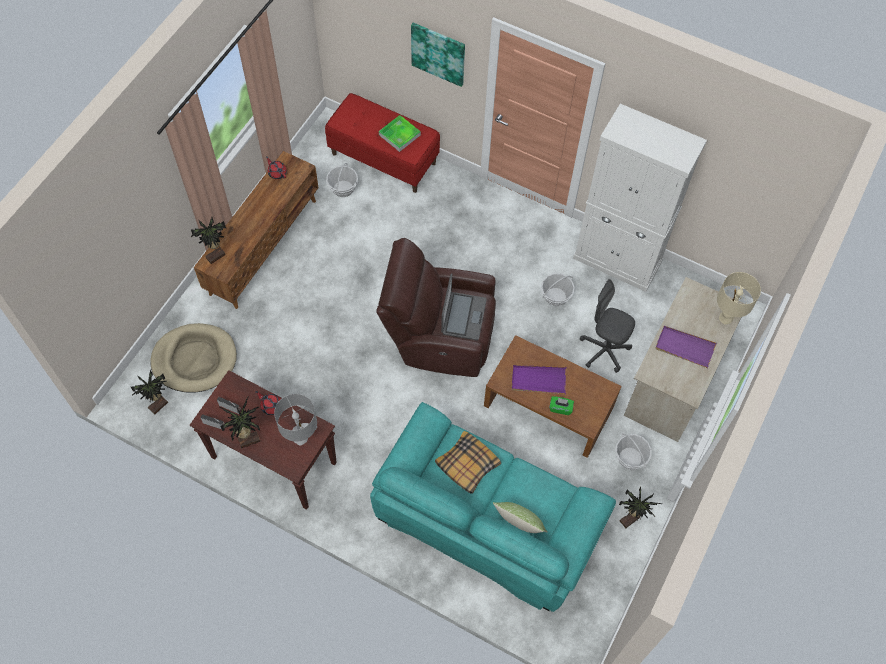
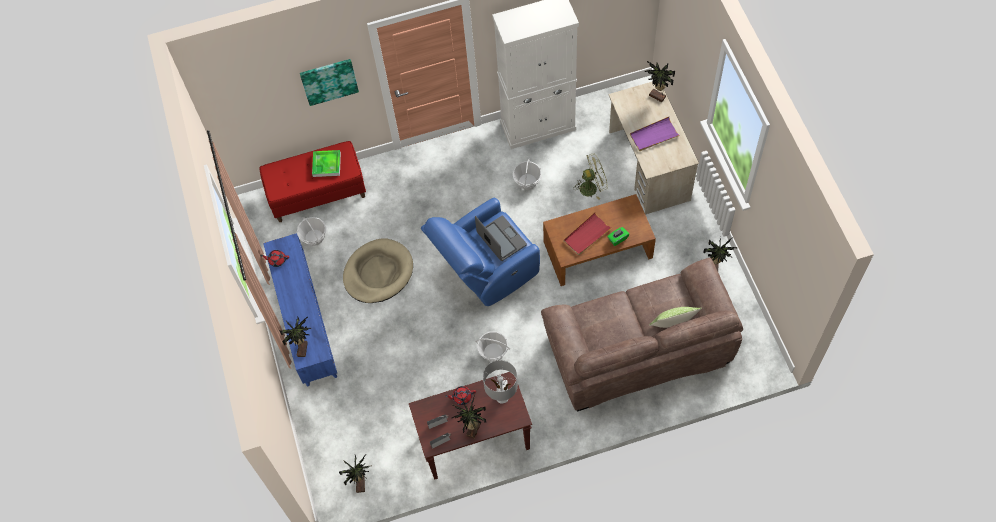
camera: 40 degrees left, 0 degrees up
beige dog bed [150,323,237,393] -> beige dog bed moved to [343,239,413,303]
brown tv stand [194,151,319,309] -> blue tv stand [263,233,337,387]
turquoise sofa [370,402,616,612] -> brown sofa [541,258,743,412]
brown armchair [376,238,496,377] -> blue armchair [421,198,540,306]
pillow [435,431,501,494] -> none
purple tray [512,365,567,394] -> red tray [564,212,612,255]
grey office chair [580,279,635,373] -> green fan [573,153,608,200]
basket [615,433,652,470] -> basket moved to [475,331,510,362]
beige table lamp [717,272,761,325] -> potted plant [645,61,675,102]

